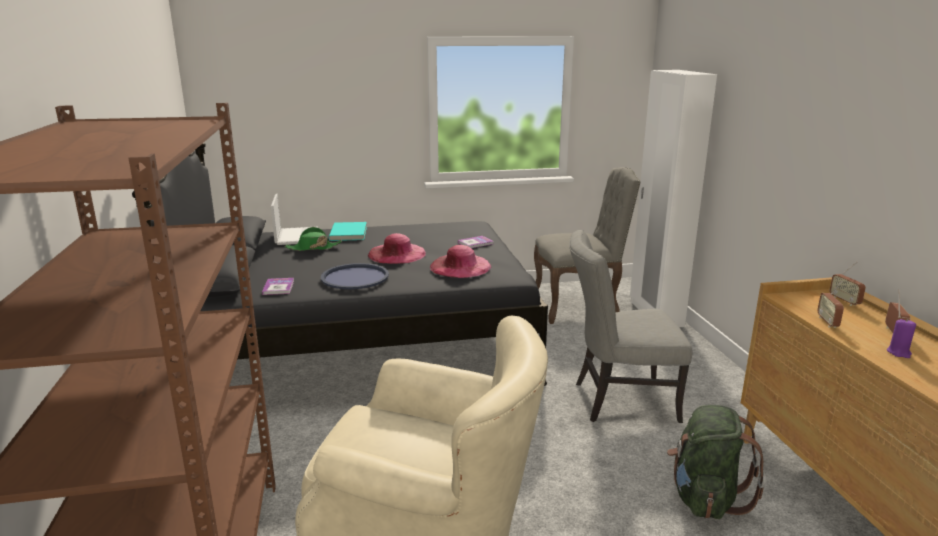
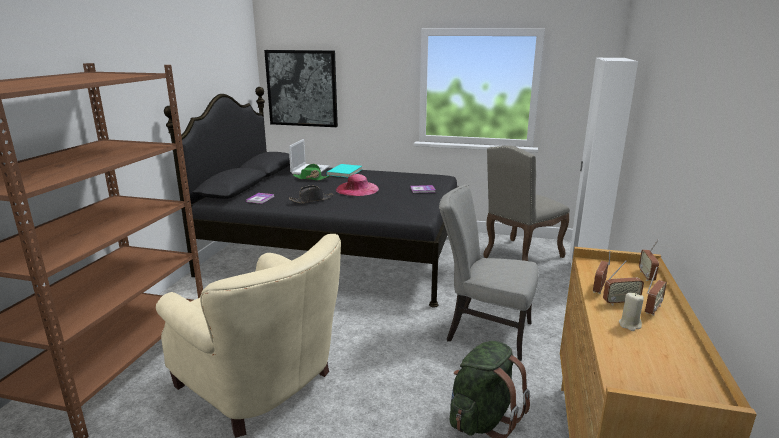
camera: 25 degrees right, 0 degrees up
blue tray [321,263,389,289] -> black hat [289,186,334,203]
pink hat [430,245,491,278] -> none
grey chair [534,167,640,324] -> grey chair turned 120 degrees clockwise [483,146,570,261]
purple candle [887,319,916,358] -> beige candle [619,293,644,331]
none -> picture [264,50,338,127]
none -> radio [603,260,644,306]

